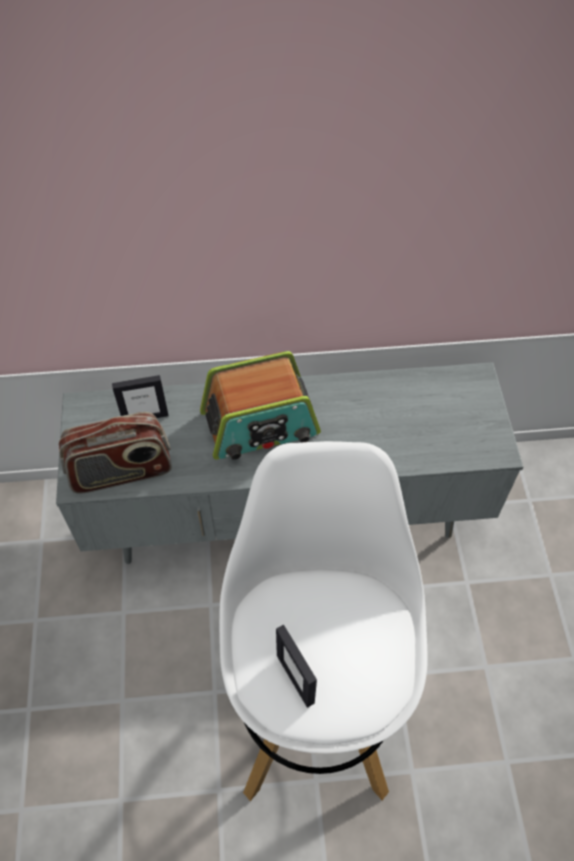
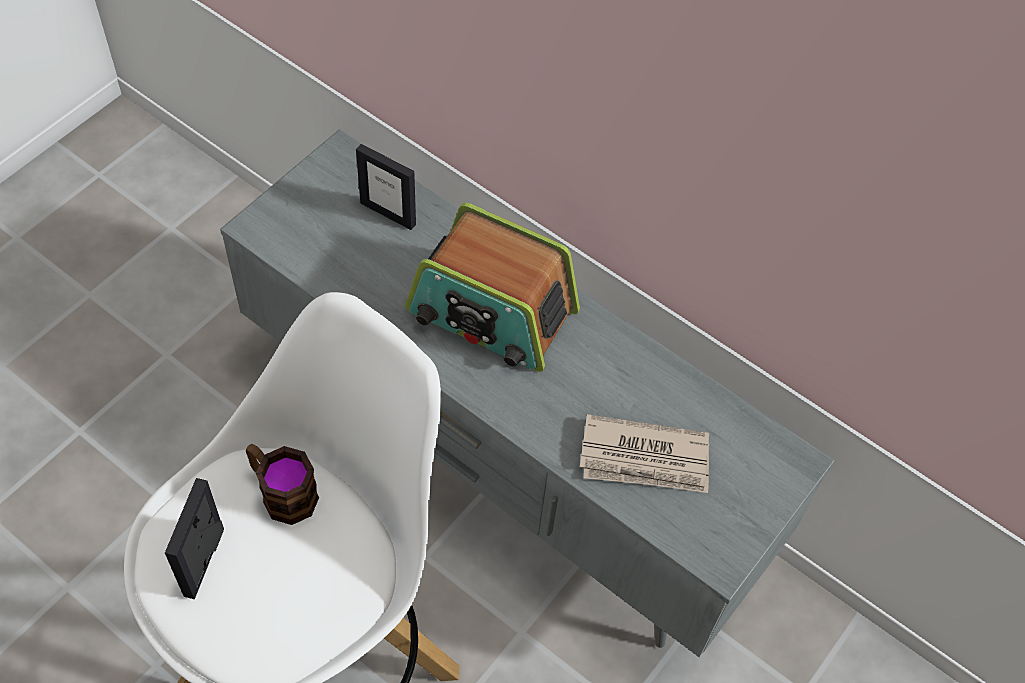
camera: 40 degrees right, 0 degrees up
radio [59,412,172,494] -> none
none -> mug [246,444,319,525]
none -> newspaper [580,414,709,493]

